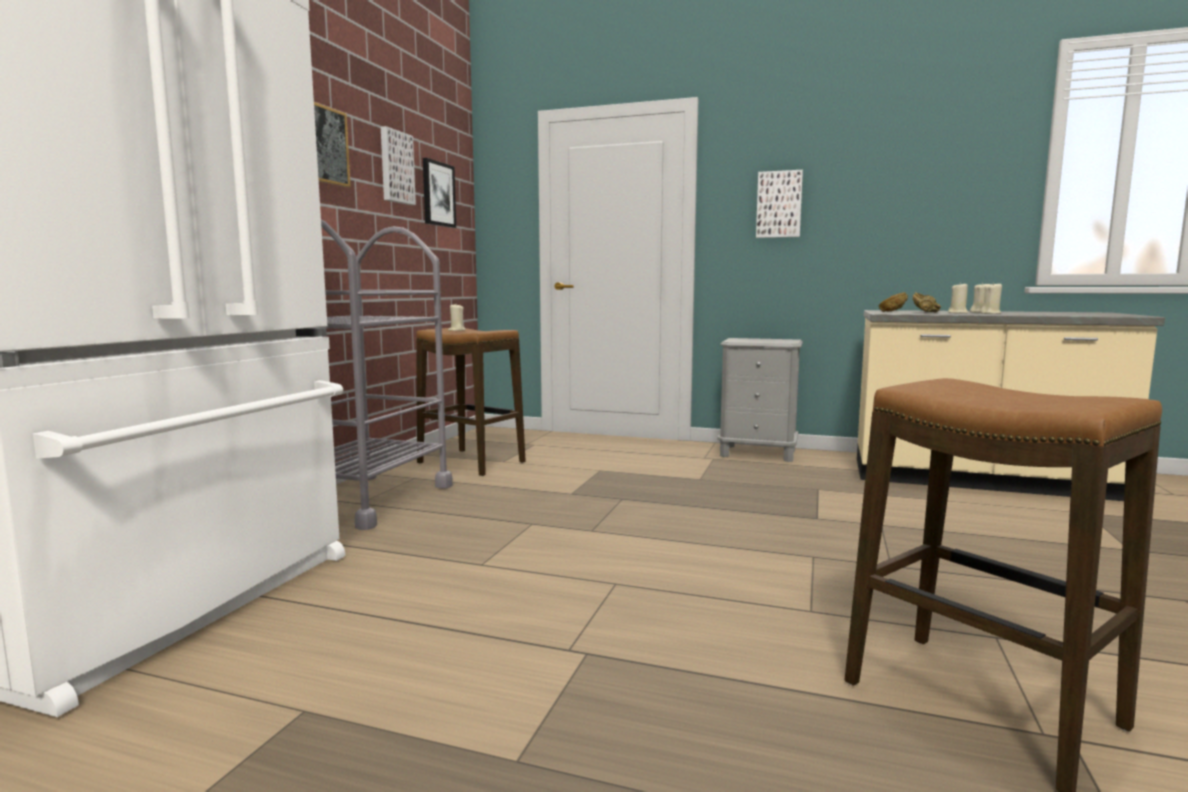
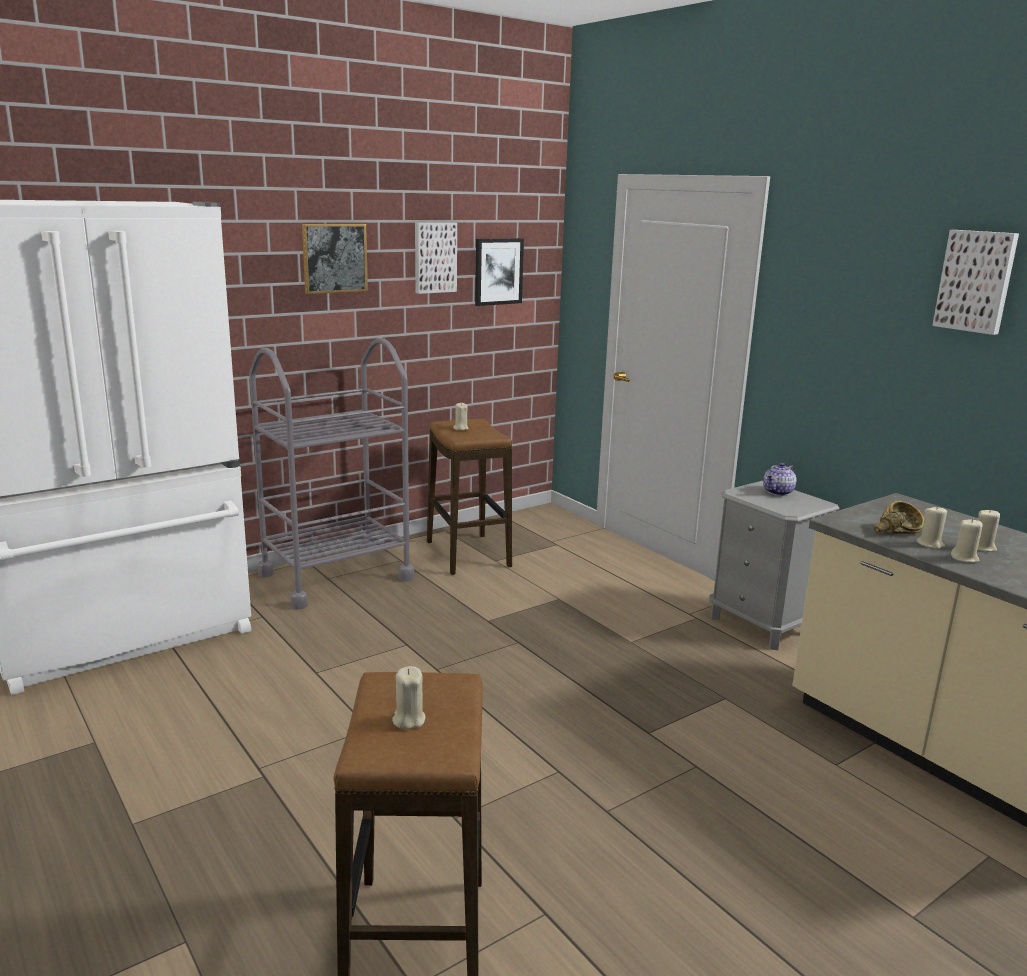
camera: 35 degrees right, 10 degrees up
picture [756,170,803,238] -> picture moved to [932,230,1019,335]
brown bowl [879,292,908,312] -> none
none -> beige candle [392,666,426,729]
none -> teapot [763,463,797,496]

